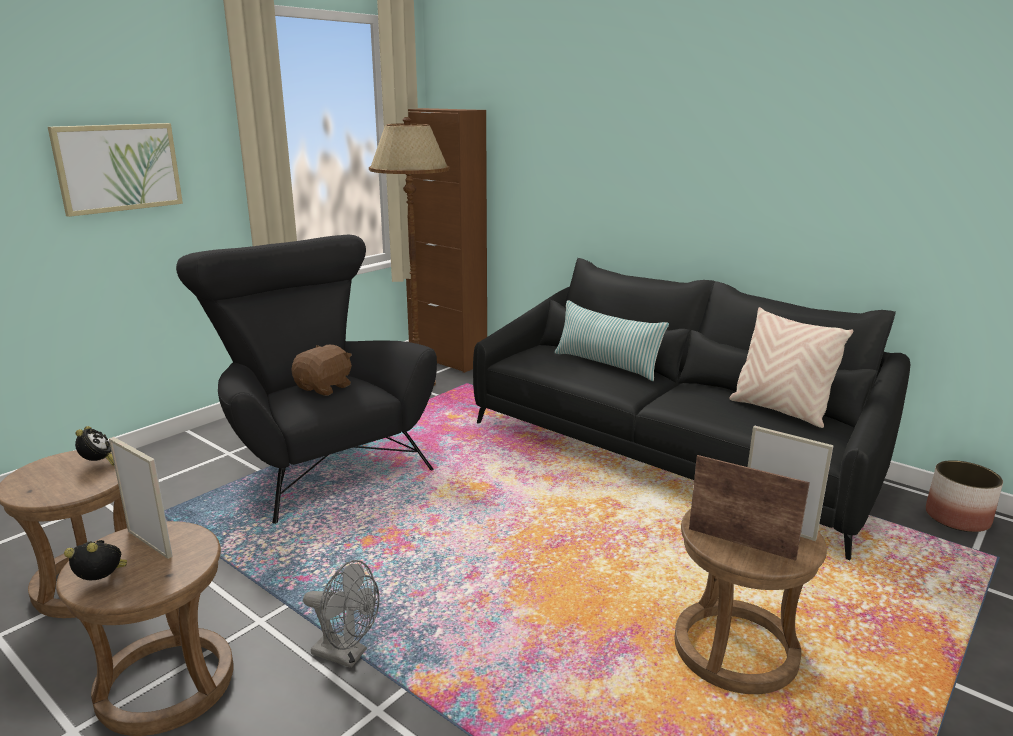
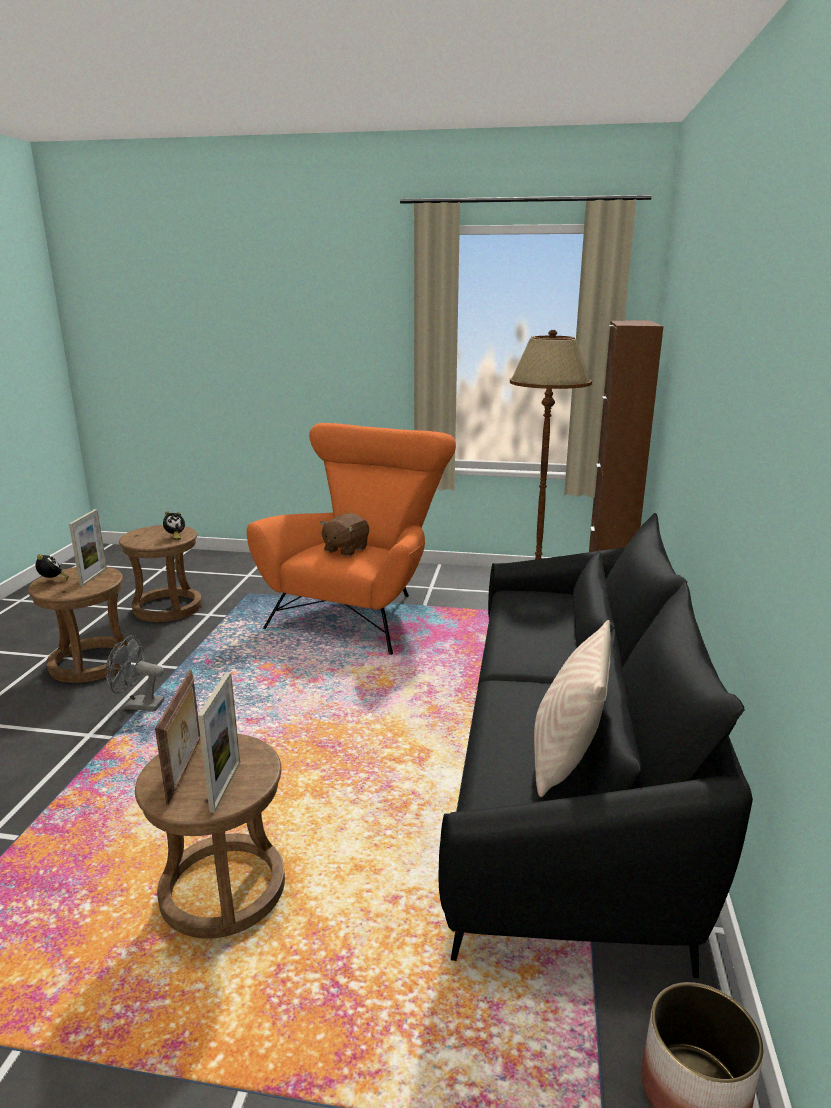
camera: 60 degrees right, 0 degrees up
picture [48,123,183,217] -> none
black armchair [176,234,437,524] -> orange armchair [246,423,456,655]
brown plush toy [291,345,352,396] -> brown plush toy turned 120 degrees clockwise [320,513,369,556]
grey fan [303,560,379,668] -> grey fan turned 105 degrees clockwise [105,635,164,711]
pillow [555,300,669,381] -> none

